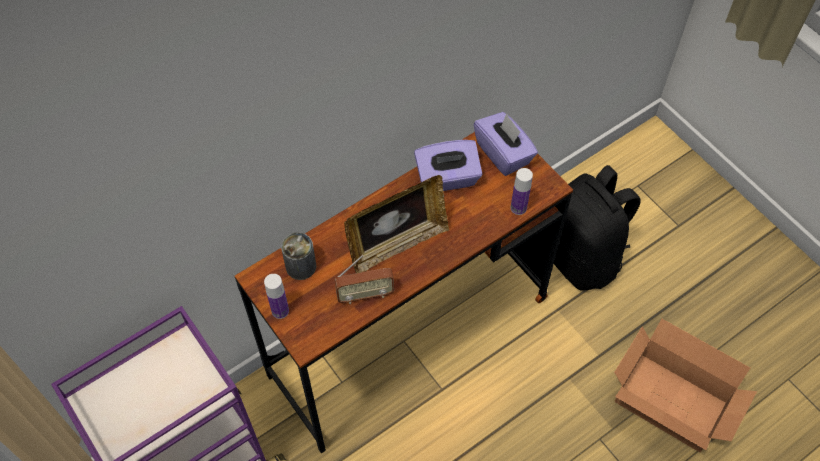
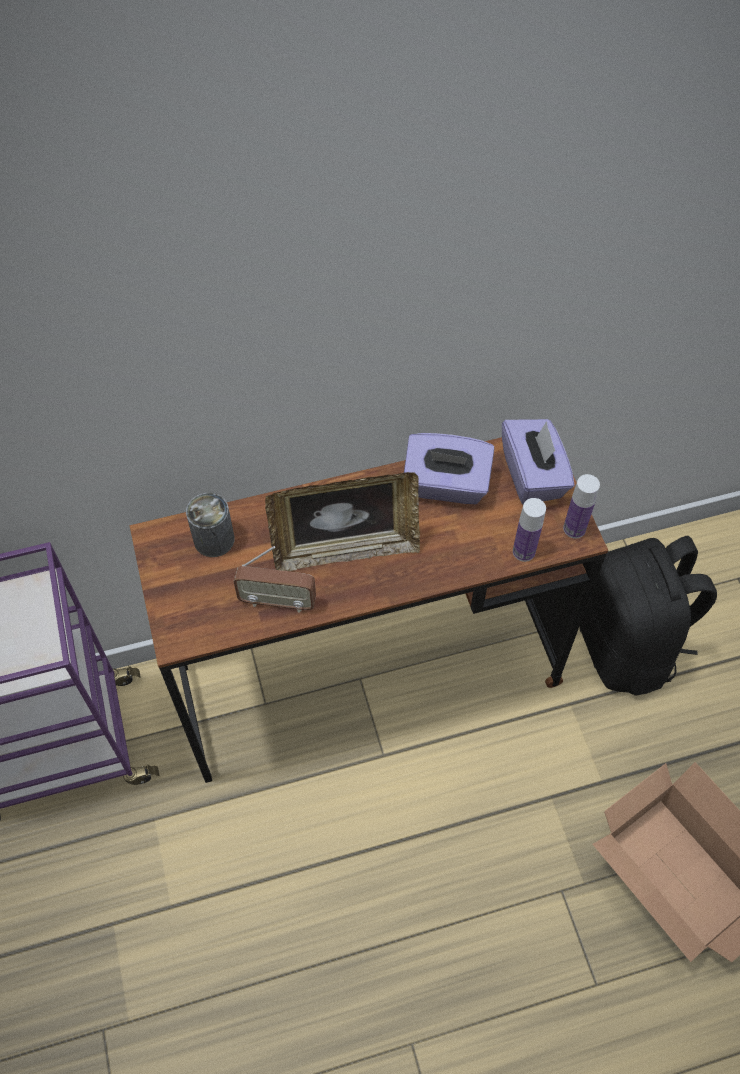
camera: 20 degrees right, 0 degrees up
bottle [264,274,289,319] -> bottle moved to [563,474,600,539]

